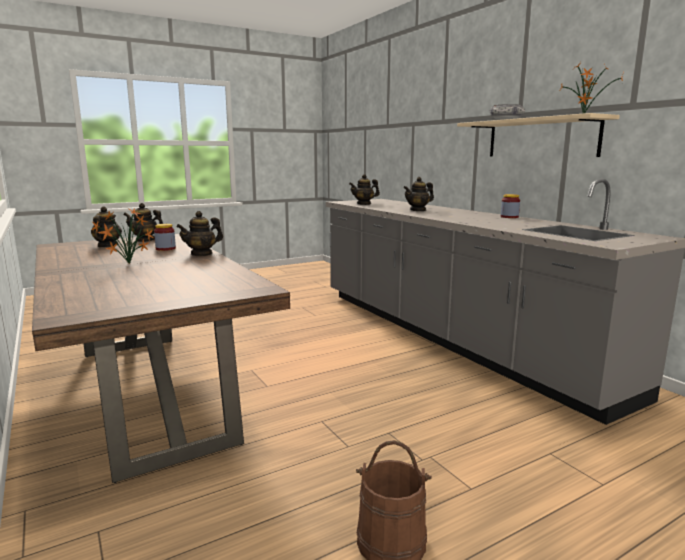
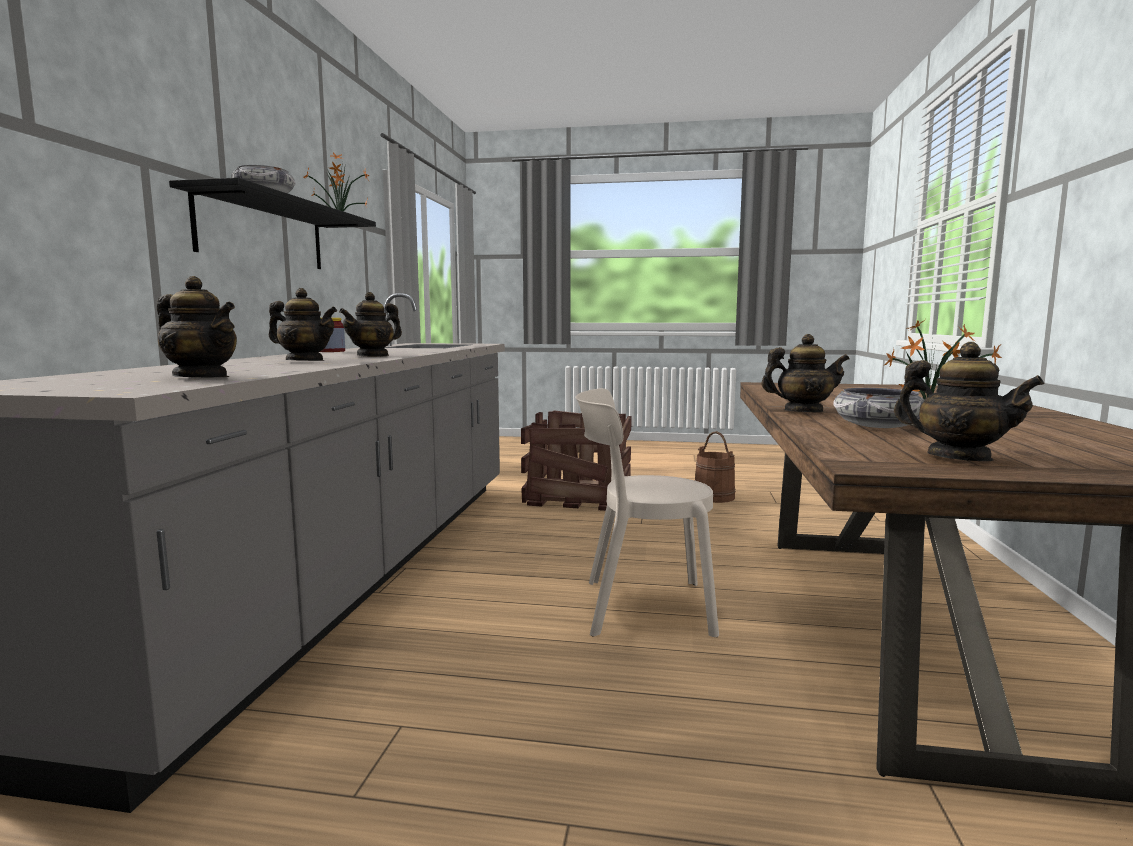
camera: 140 degrees left, 5 degrees down
teapot [91,206,122,247] -> teapot moved to [339,292,402,357]
jar [154,224,176,251] -> bowl [833,388,924,428]
beige shelf [457,113,620,157] -> black shelf [169,178,376,269]
none -> crate [521,411,631,511]
none -> beige chair [575,388,719,637]

